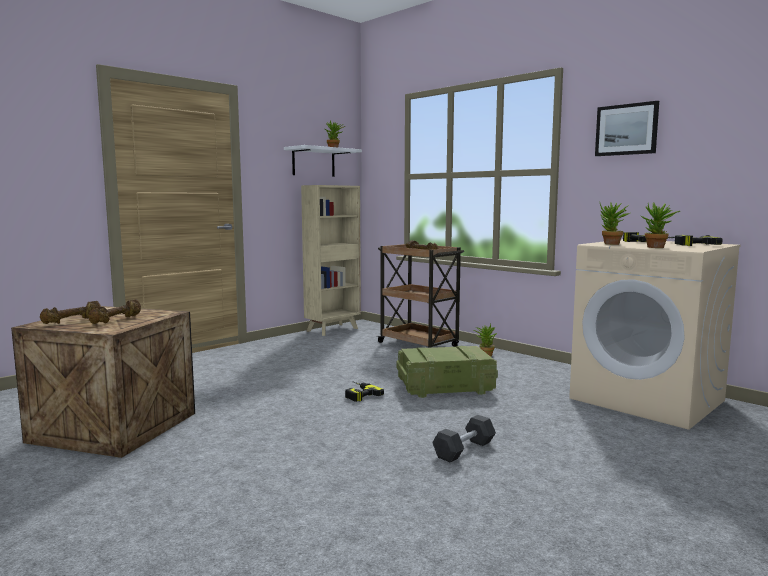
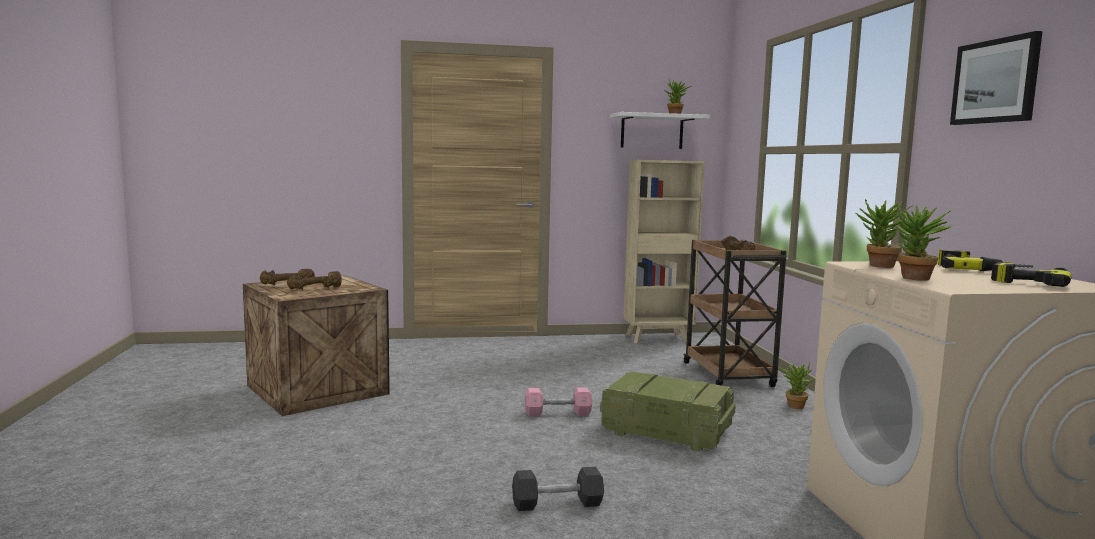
camera: 35 degrees right, 0 degrees up
power drill [345,381,384,402] -> pink dumbbell [525,387,592,416]

